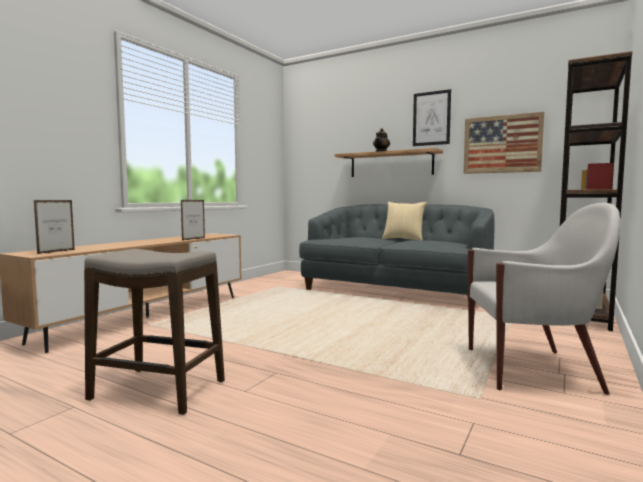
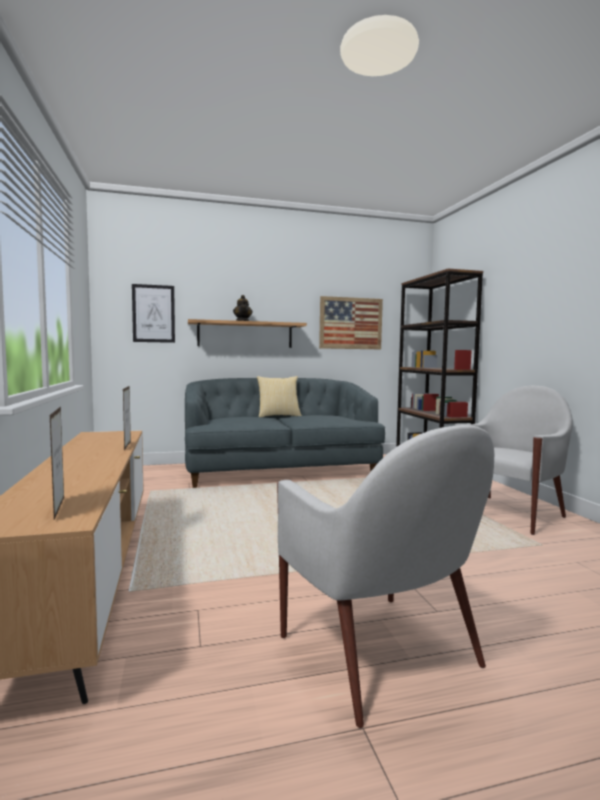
camera: 45 degrees left, 0 degrees up
stool [84,249,225,415] -> white armchair [277,425,494,728]
picture [413,89,451,146] -> picture moved to [132,284,175,343]

